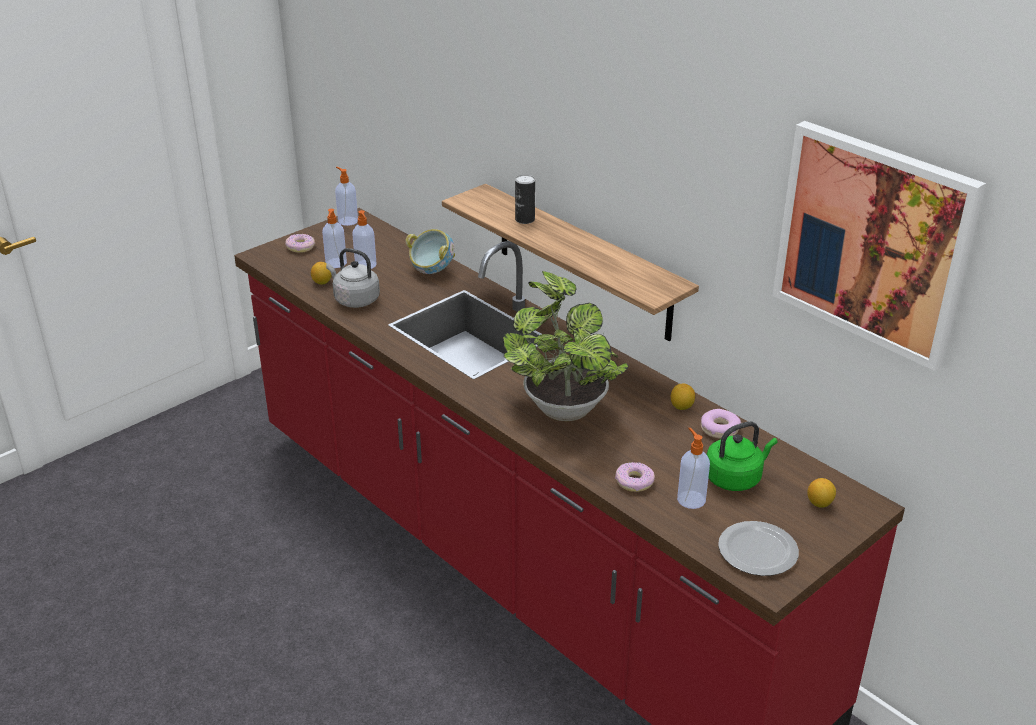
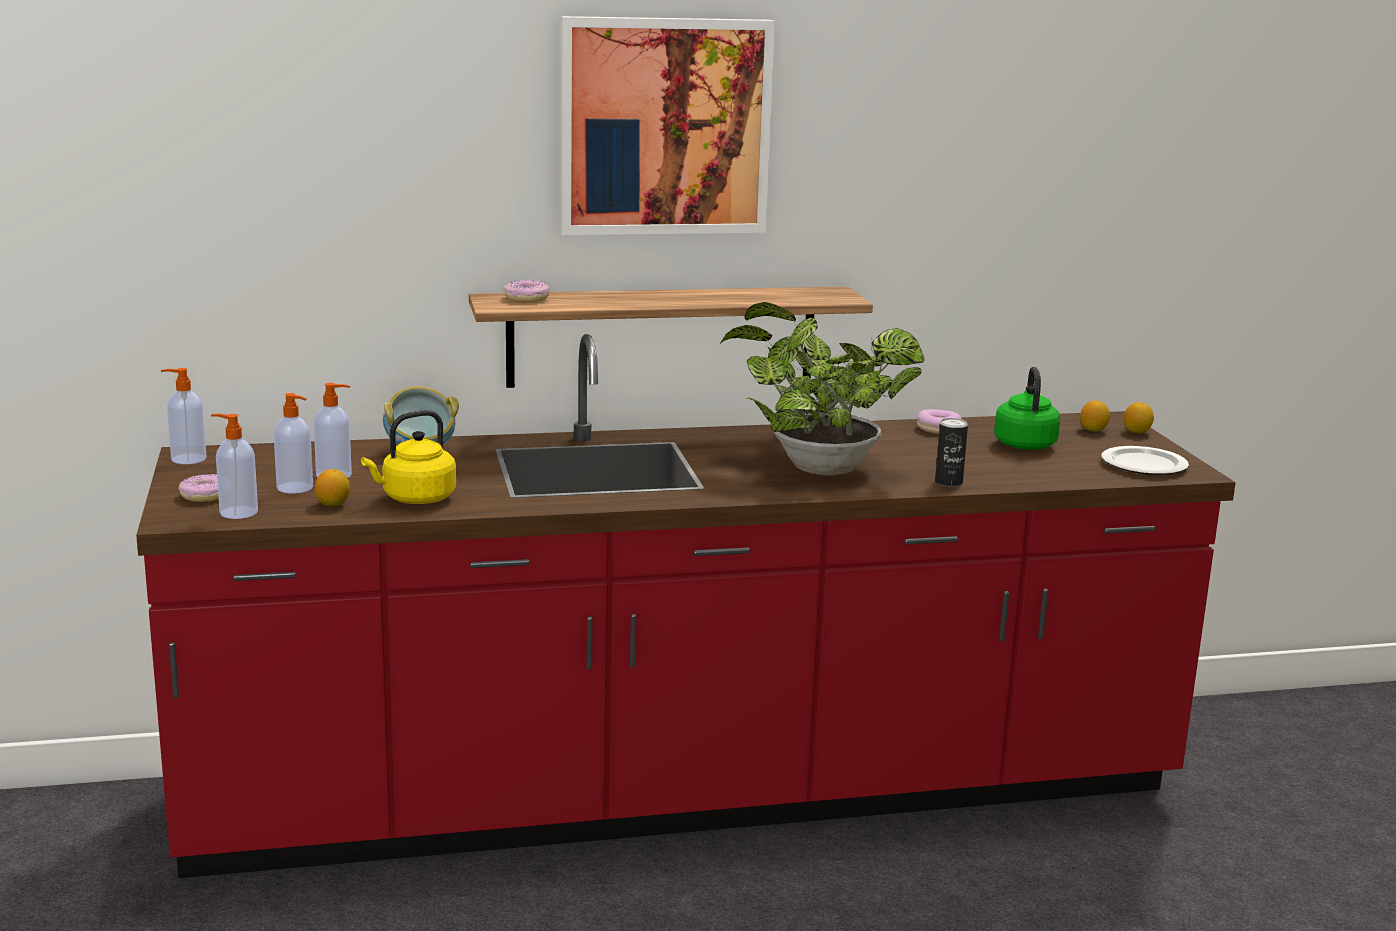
camera: 60 degrees left, 15 degrees down
grey kettle [326,248,380,308] -> yellow kettle [361,410,456,504]
can [515,174,535,224] -> can moved to [935,418,968,487]
donut [615,462,655,492] -> donut moved to [504,280,550,302]
lemon [671,384,695,410] -> lemon moved to [1124,402,1154,434]
soap dispenser [677,428,710,509] -> soap dispenser moved to [211,414,258,519]
picture [772,121,986,371] -> picture moved to [560,16,775,235]

